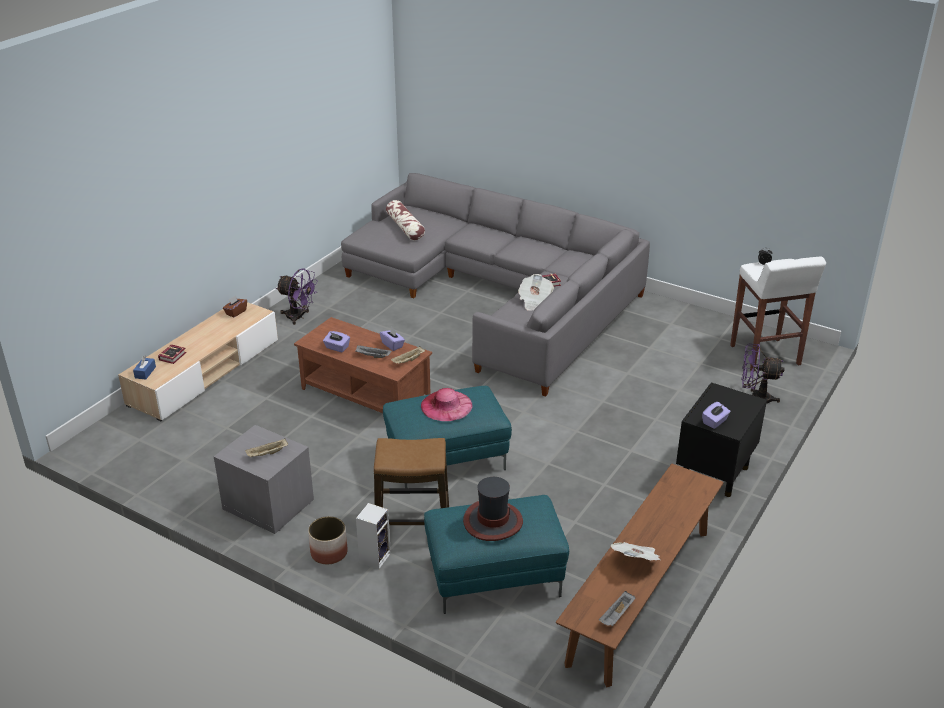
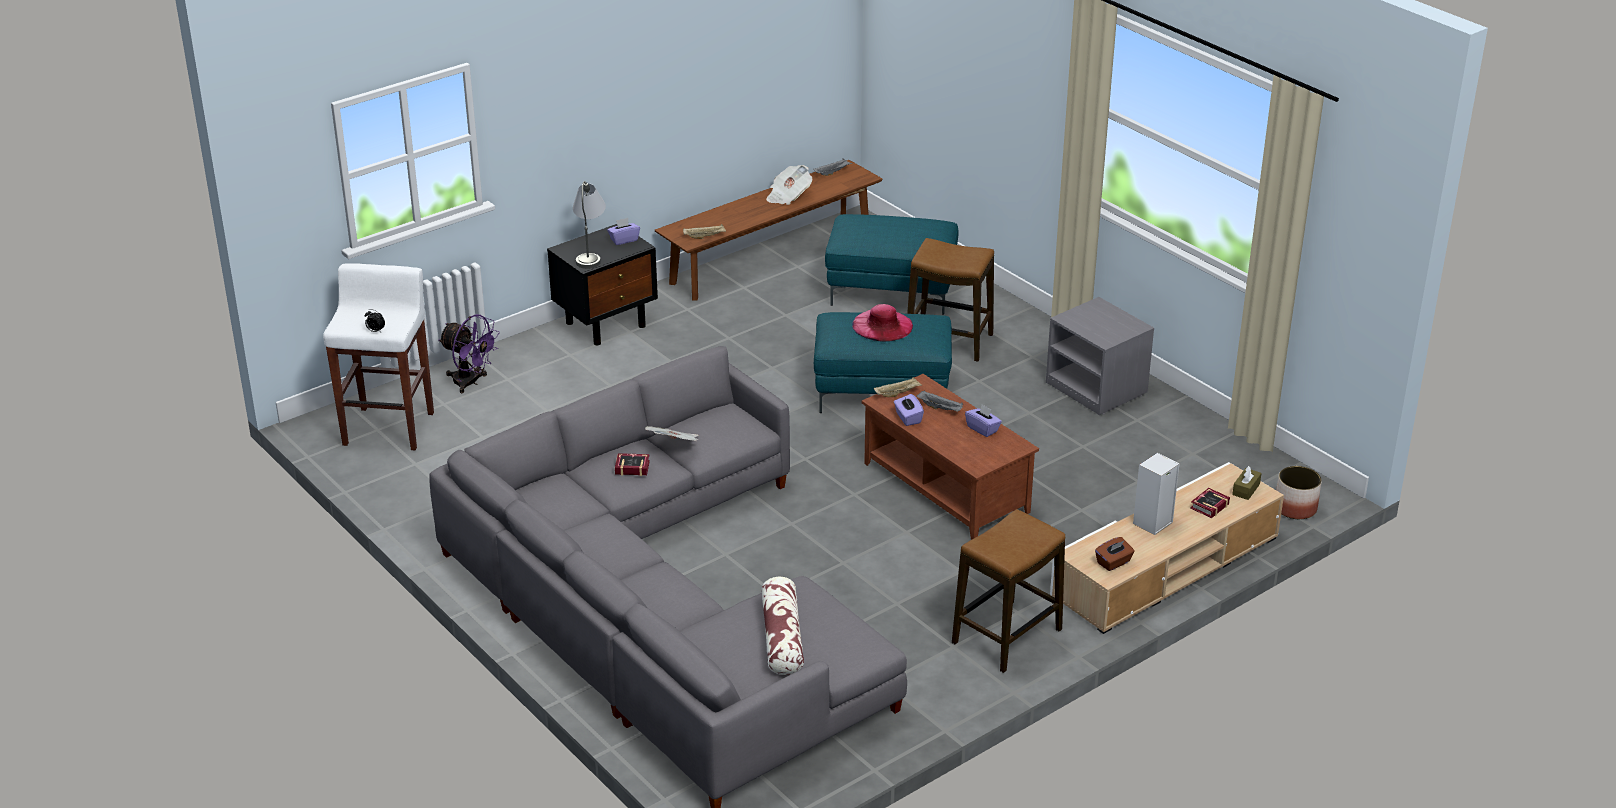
camera: 160 degrees left, 0 degrees up
blue tissue box [133,355,156,380] -> brown tissue box [1232,466,1262,500]
beige tray [245,438,288,457] -> beige tray moved to [683,224,726,239]
purple fan [276,268,318,325] -> stool [952,509,1065,673]
planter [308,516,348,564] -> planter moved to [1276,466,1322,519]
speaker [356,503,391,570] -> speaker moved to [1133,453,1179,535]
hat [463,477,523,541] -> none
none -> grey table lamp [573,181,606,269]

